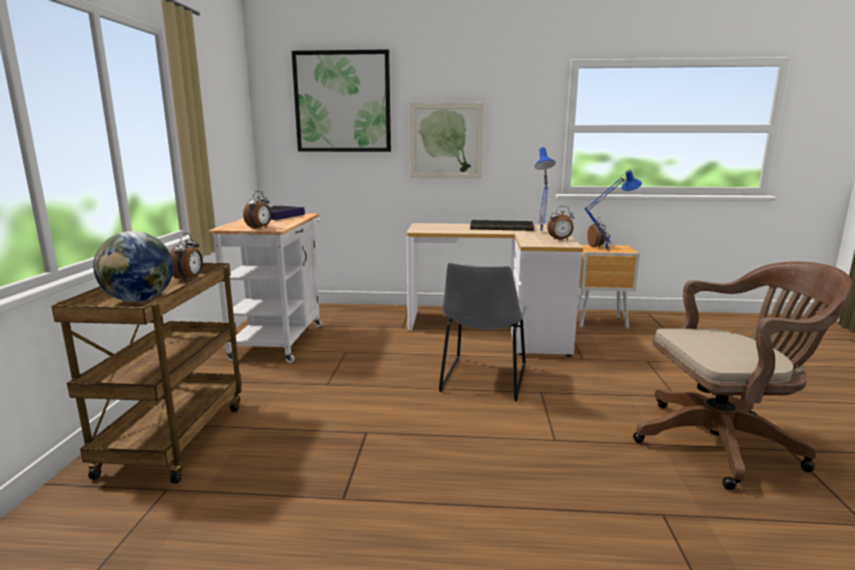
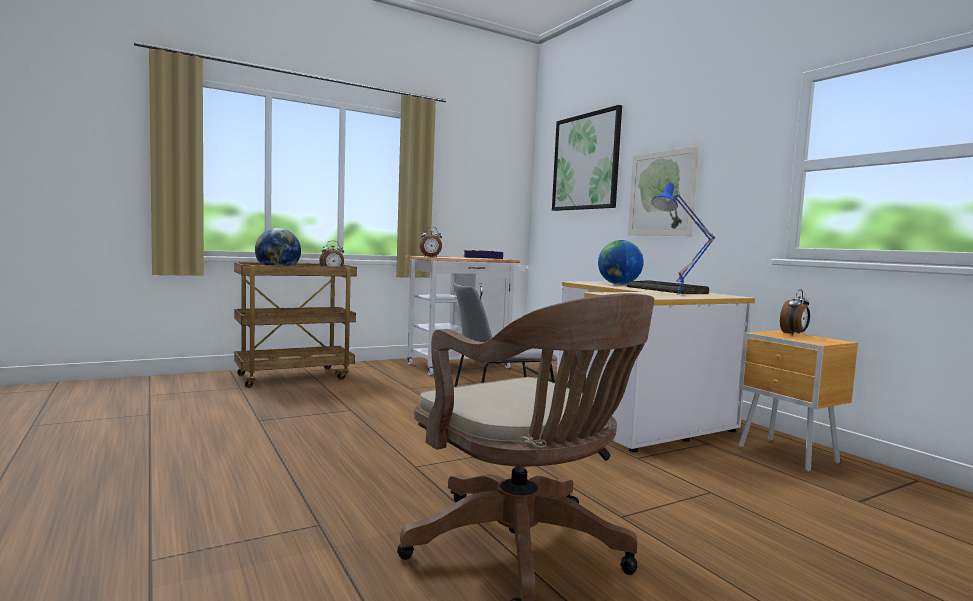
camera: 55 degrees right, 10 degrees down
alarm clock [547,206,574,240] -> none
blue table lamp [584,170,642,251] -> none
none -> globe [598,240,644,285]

